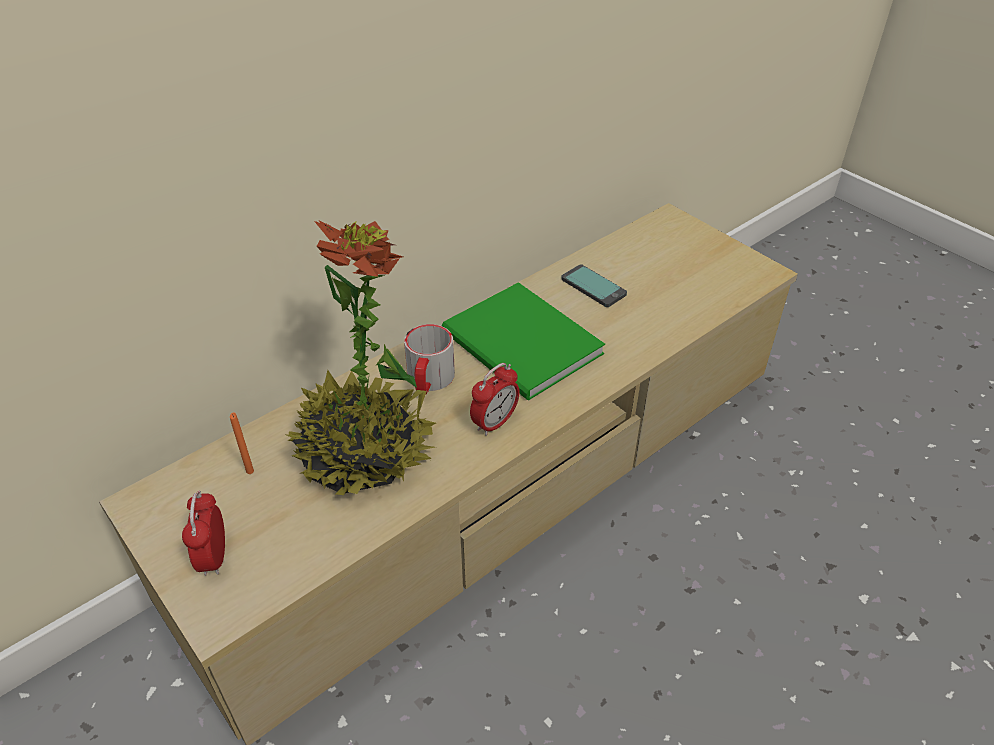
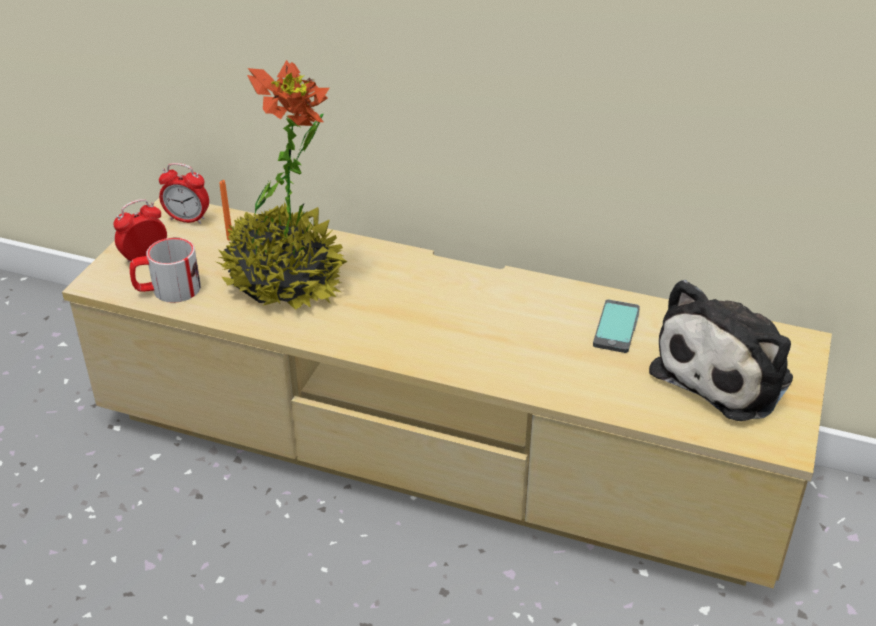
camera: 60 degrees right, 5 degrees down
mug [404,324,455,394] -> mug moved to [130,238,201,303]
green book [442,282,605,401] -> none
alarm clock [470,363,520,436] -> alarm clock moved to [159,163,209,224]
none -> plush toy [649,280,793,421]

